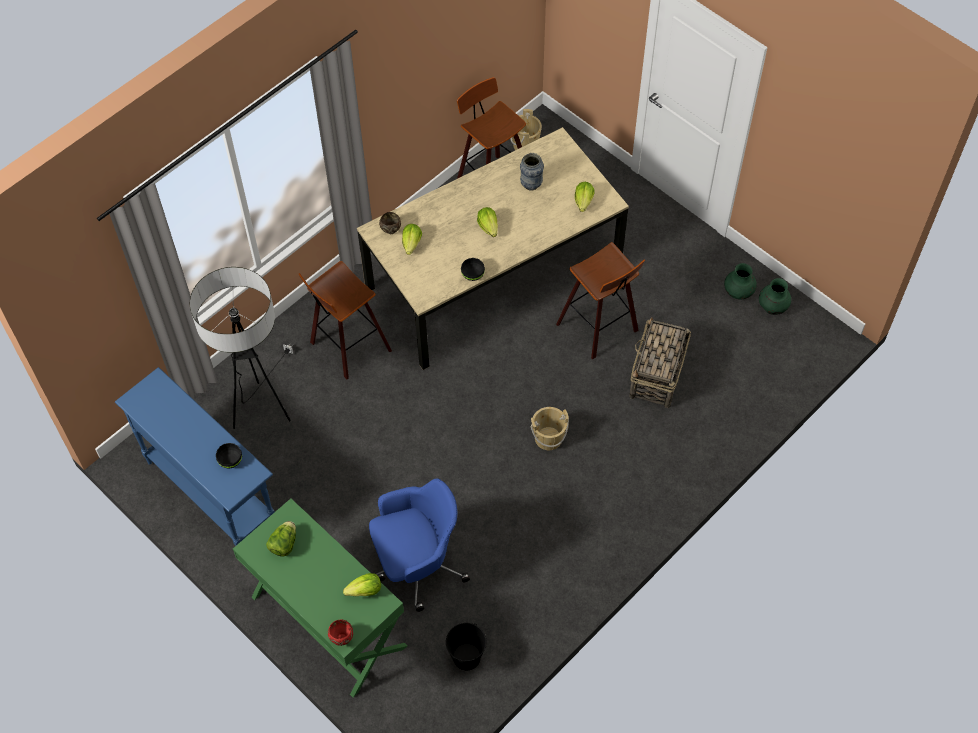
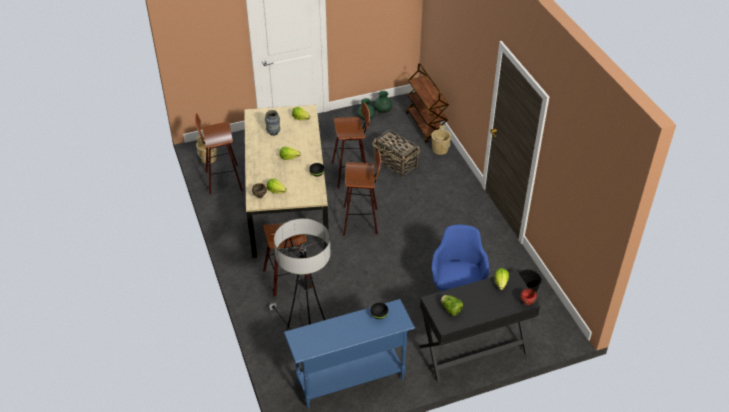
camera: 65 degrees left, 15 degrees down
green desk [233,499,407,697] -> black desk [419,270,540,383]
beige bucket [531,407,569,450] -> beige bucket moved to [431,125,451,155]
none -> stool [343,150,381,236]
none -> brown cart [406,63,449,143]

